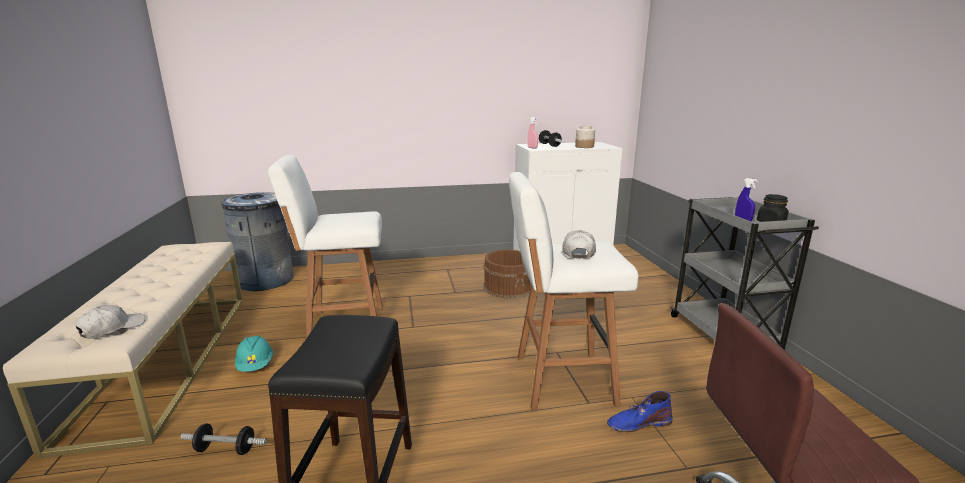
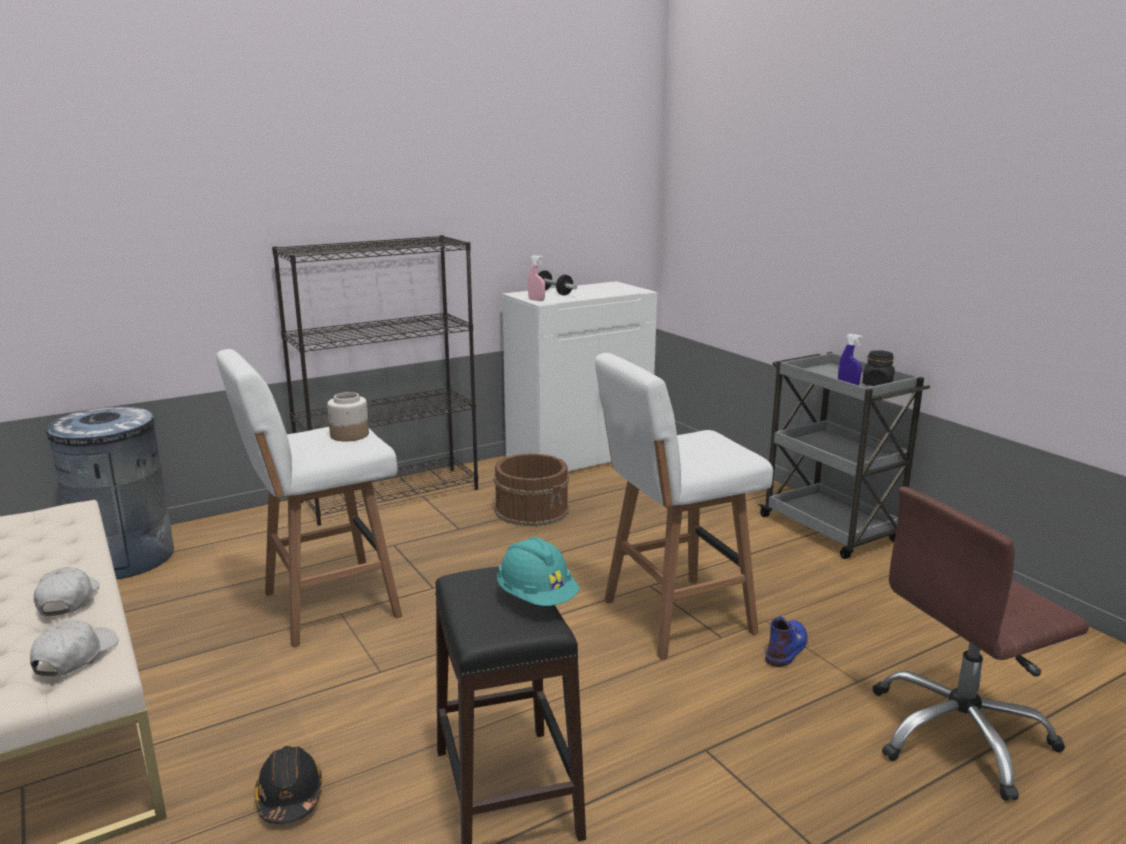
camera: 20 degrees left, 0 degrees up
dumbbell [181,423,267,455] -> black hard hat [254,746,322,824]
turquoise hard hat [235,335,273,372] -> turquoise hard hat moved to [497,537,579,606]
white cap [562,230,596,258] -> white cap moved to [34,567,100,616]
jar [575,126,595,148] -> jar moved to [327,392,369,441]
blue boot [607,391,672,432] -> blue boot turned 150 degrees clockwise [765,616,808,667]
none -> black bookcase [272,235,478,526]

